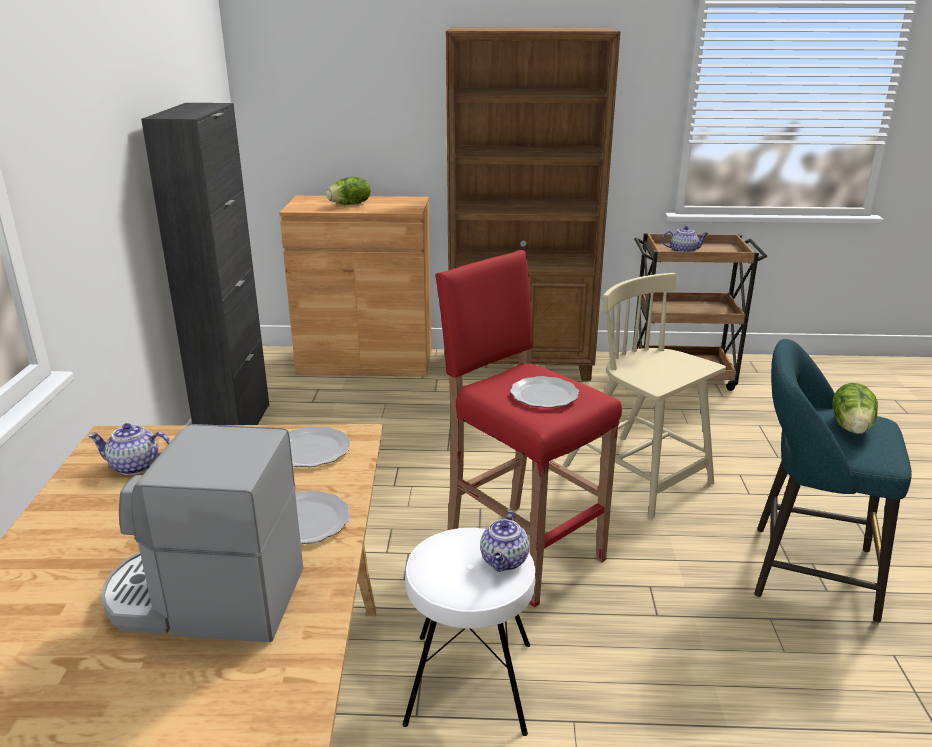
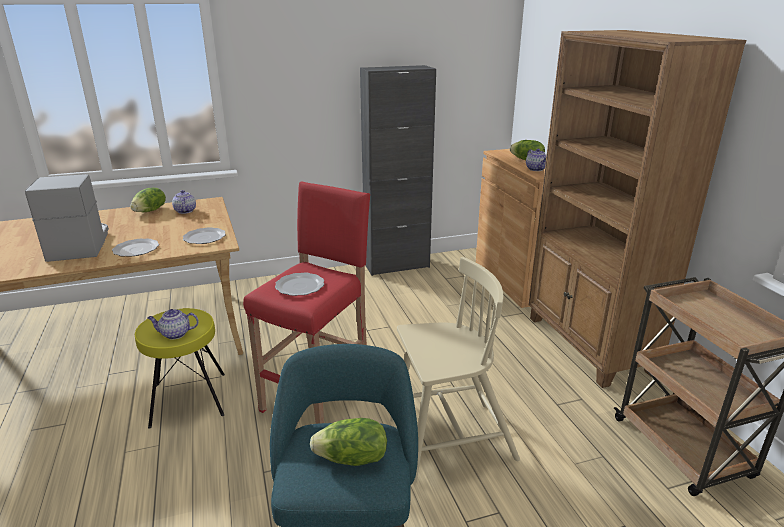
camera: 70 degrees right, 0 degrees up
white stool [402,528,535,736] -> yellow stool [135,308,225,428]
beige chair [563,273,726,519] -> beige chair turned 45 degrees clockwise [390,257,520,482]
teapot [662,226,708,251] -> teapot moved to [526,149,546,171]
none -> lettuce [130,188,166,212]

